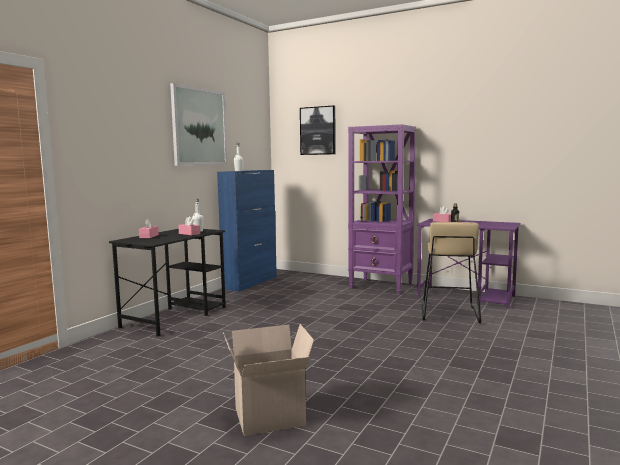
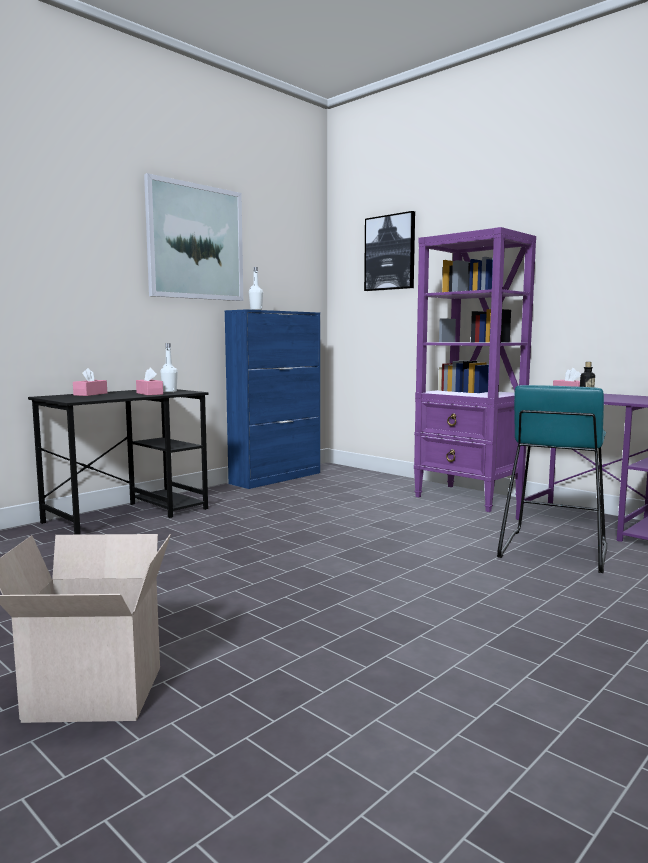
camera: 15 degrees right, 0 degrees up
beige stool [422,222,481,323] -> turquoise stool [497,385,607,573]

